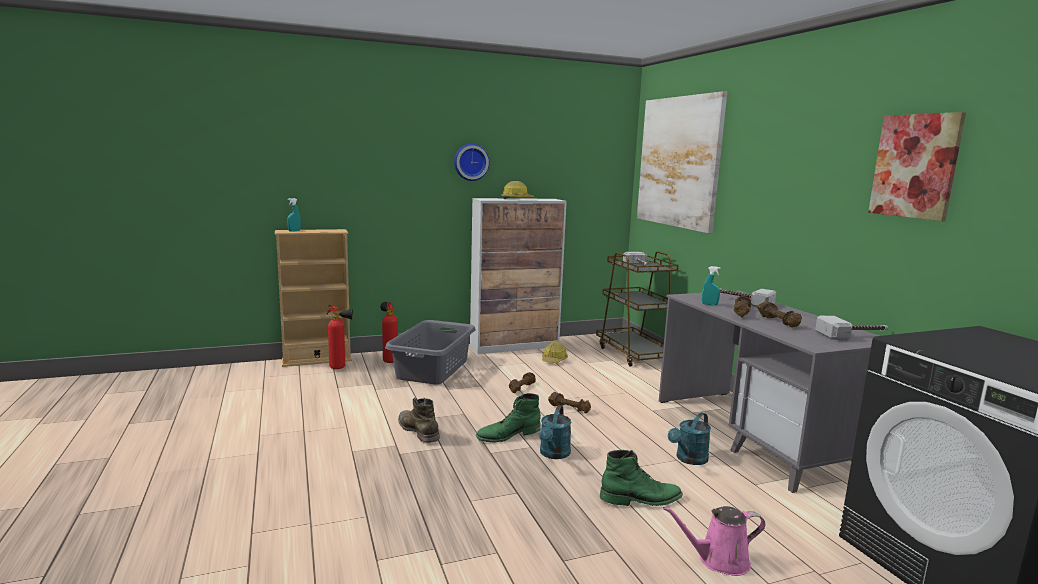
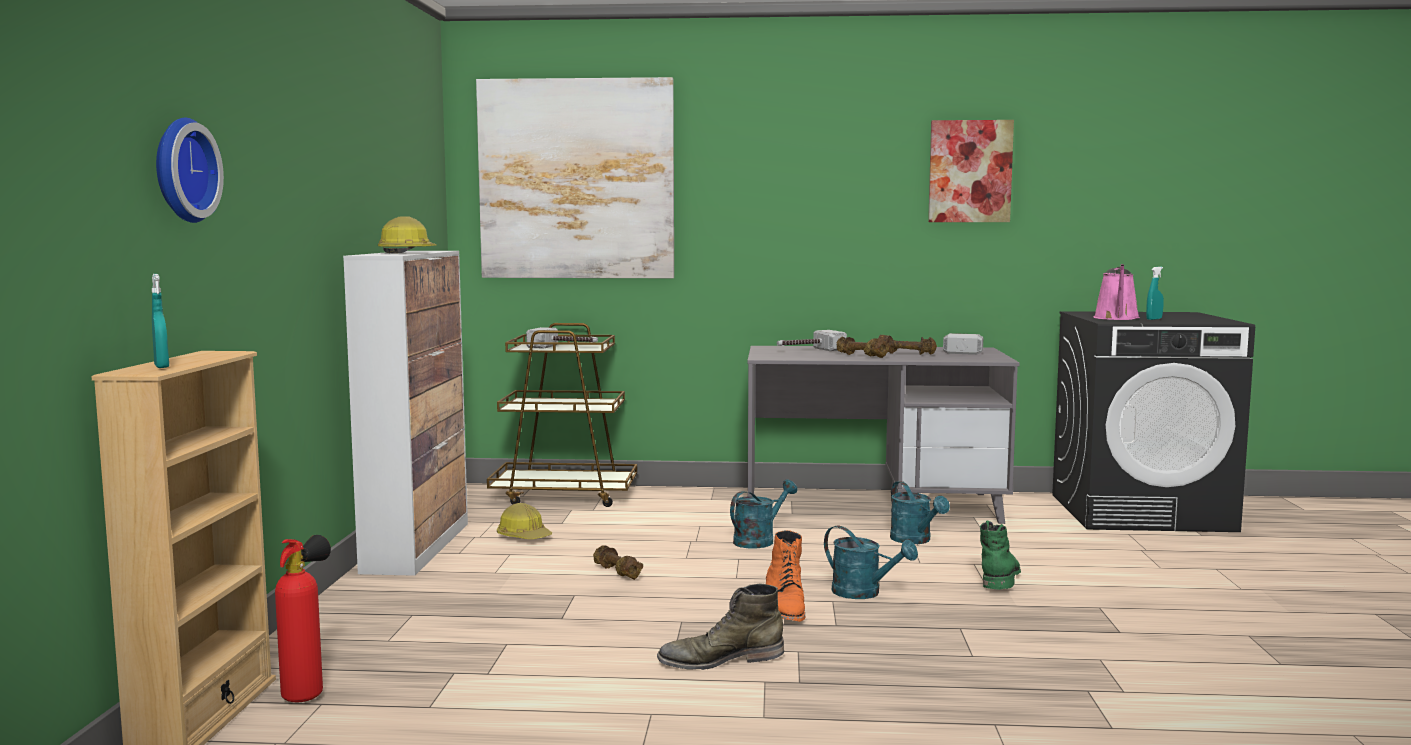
camera: 65 degrees left, 5 degrees down
fire extinguisher [380,301,398,363] -> none
grey laundry basket [385,320,476,384] -> none
wall clock [454,144,490,181] -> wall clock moved to [156,118,224,223]
green boot [476,393,541,443] -> orange boot [766,530,805,622]
brown dumbbell [548,392,591,414] -> none
pink watering can [663,506,765,576] -> pink watering can moved to [1094,264,1140,320]
turquoise spray bottle [702,266,721,306] -> turquoise spray bottle moved to [1146,267,1164,320]
none -> turquoise watering can [730,480,797,548]

